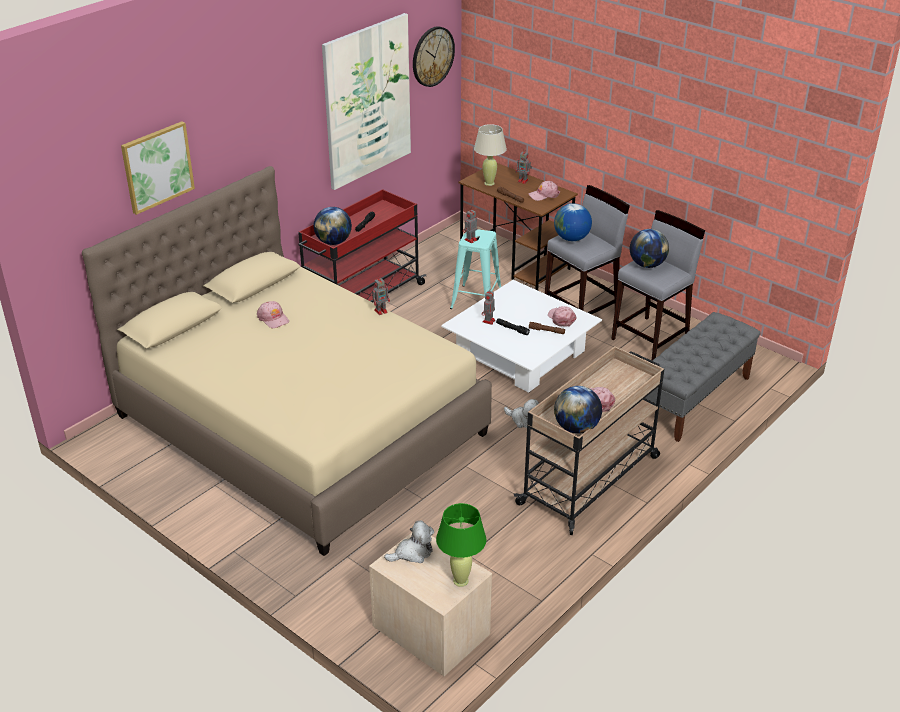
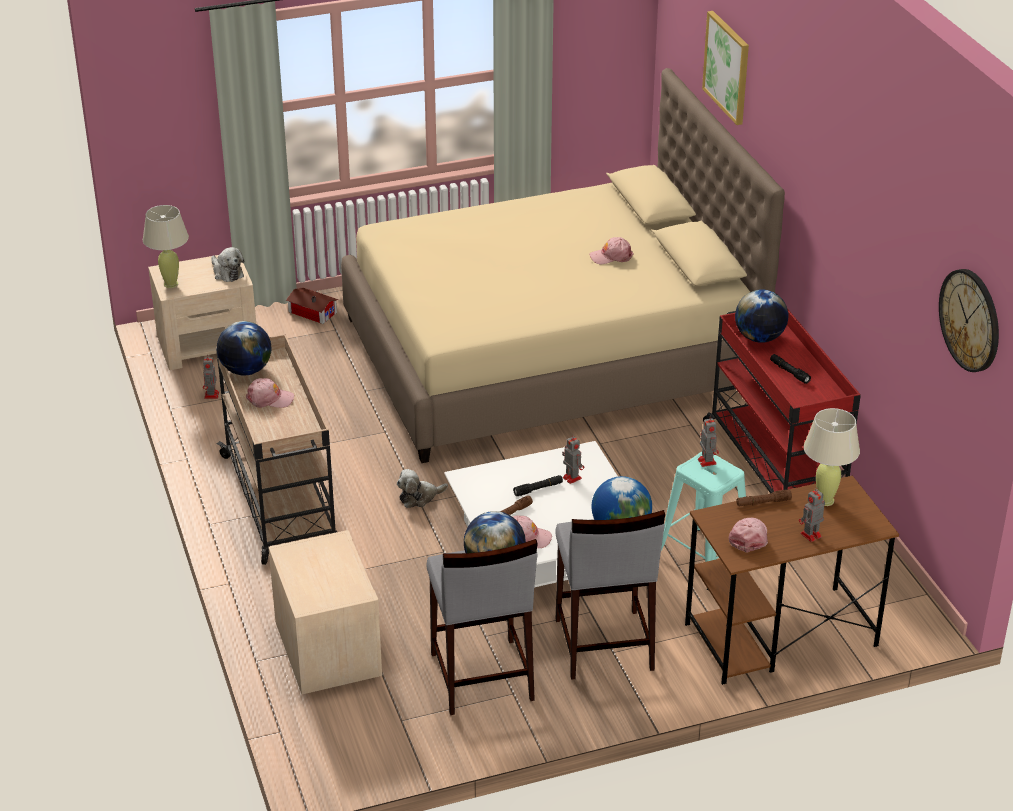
camera: 120 degrees right, 0 degrees up
picture [322,13,411,190] -> none
toy robot [372,277,390,315] -> toy robot moved to [203,354,219,399]
plush toy [384,520,434,563] -> plush toy turned 45 degrees counterclockwise [211,247,244,282]
green table lamp [436,503,487,587] -> beige table lamp [143,205,189,288]
grey bench [644,312,761,442] -> beige nightstand [268,530,382,694]
none -> toy house [286,287,338,324]

